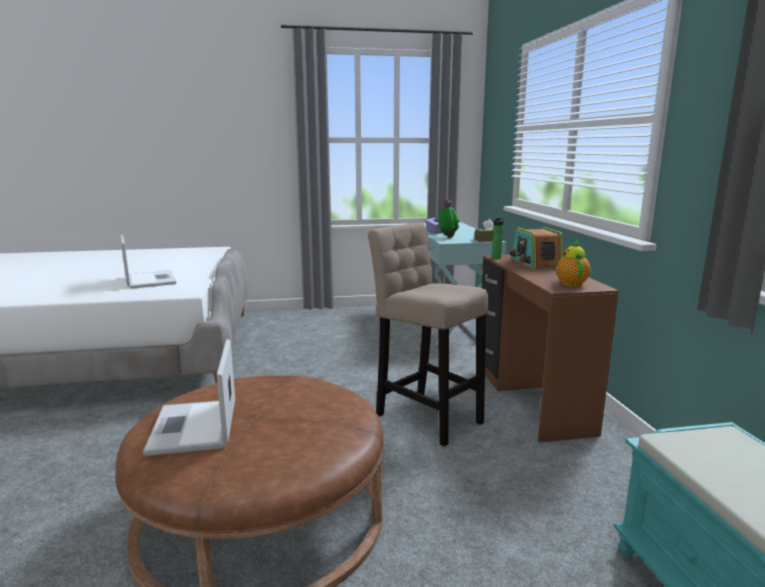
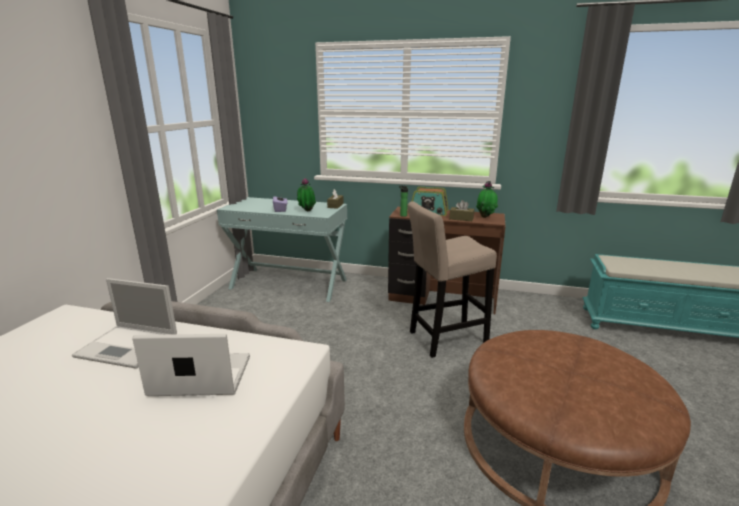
camera: 65 degrees left, 5 degrees up
laptop [143,339,235,456] -> laptop moved to [72,278,177,369]
teapot [557,239,591,287] -> potted plant [476,181,498,218]
none -> brown tissue box [449,200,474,221]

